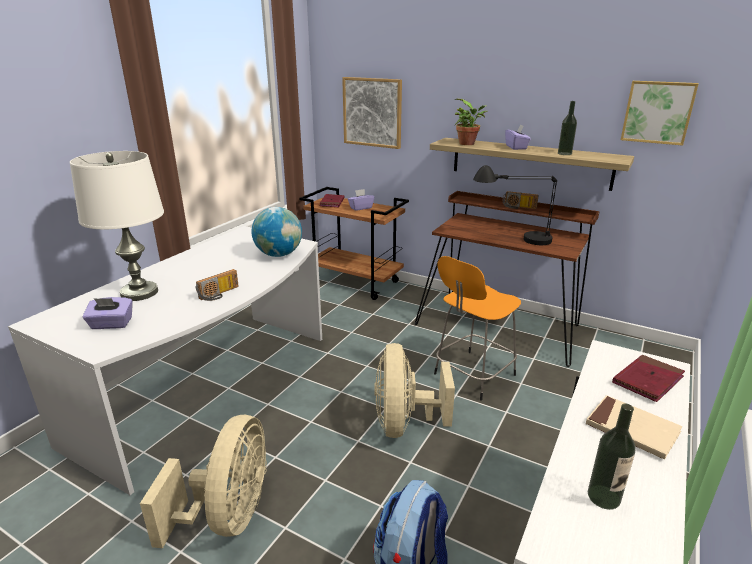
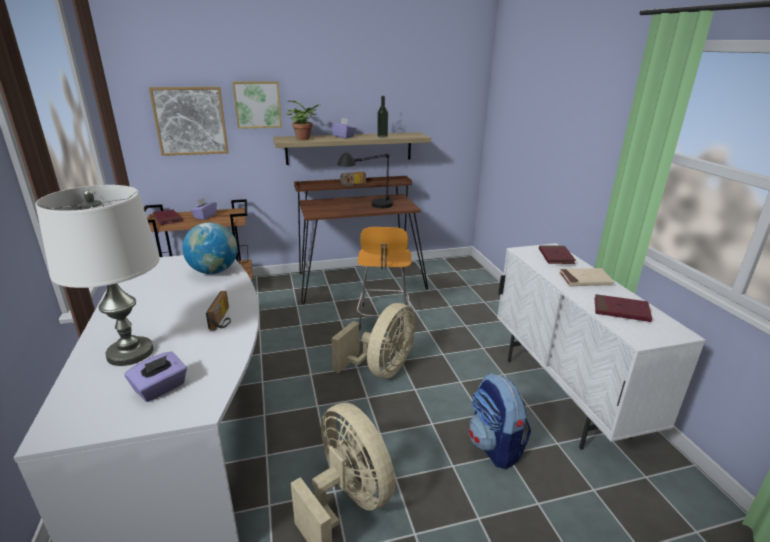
camera: 45 degrees left, 0 degrees up
beige fan [374,343,455,438] -> beige fan turned 105 degrees counterclockwise [332,303,416,378]
bottle [588,403,635,510] -> red book [595,294,652,322]
picture [621,81,699,146] -> picture moved to [232,81,282,129]

